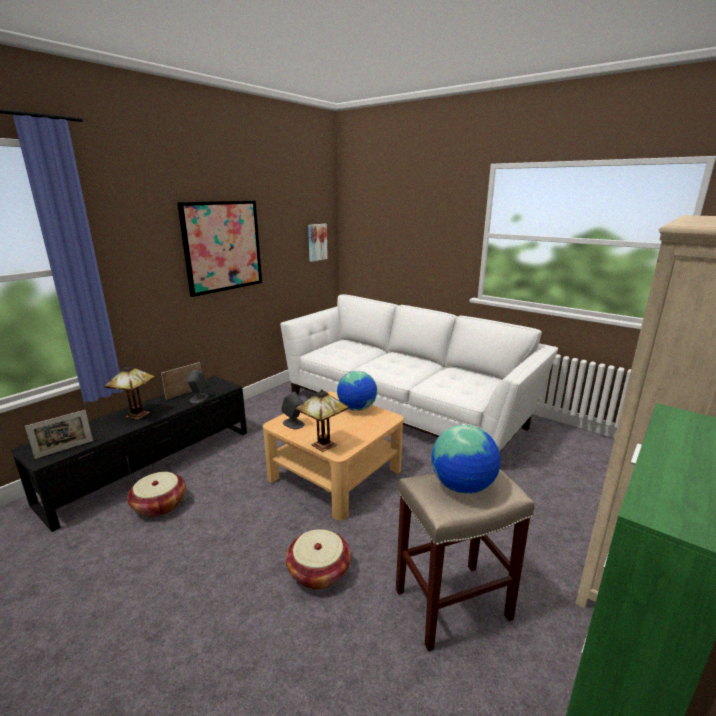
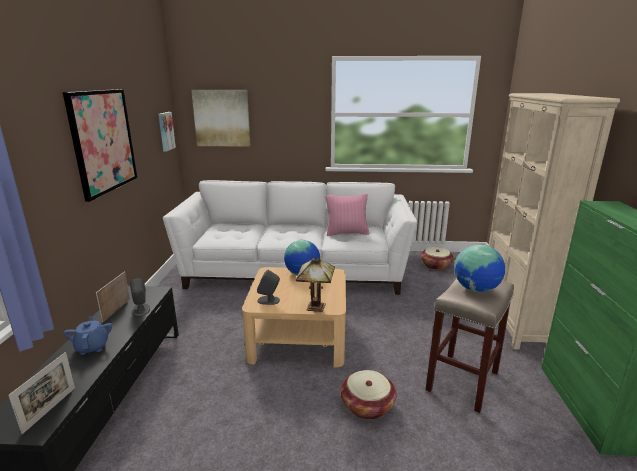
camera: 35 degrees left, 0 degrees up
table lamp [104,365,156,420] -> blue teapot [64,316,112,355]
basket [127,472,186,517] -> basket moved to [421,247,454,270]
none -> picture [191,90,251,147]
none -> pink pillow [326,194,369,236]

